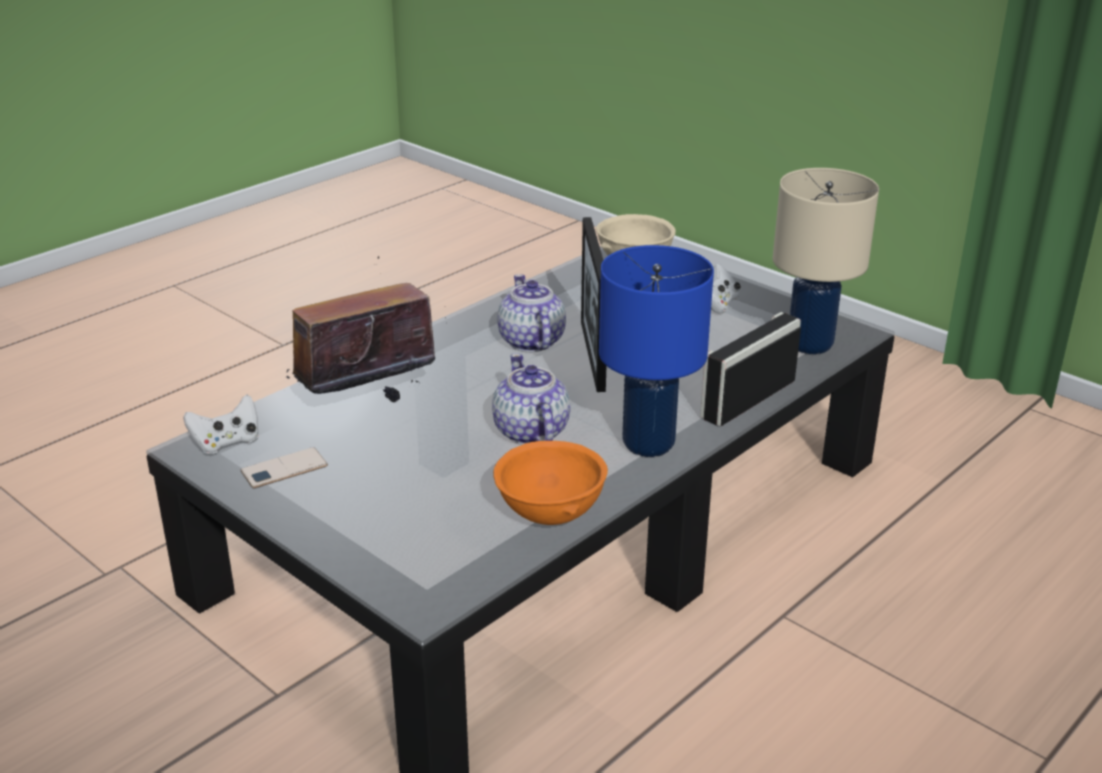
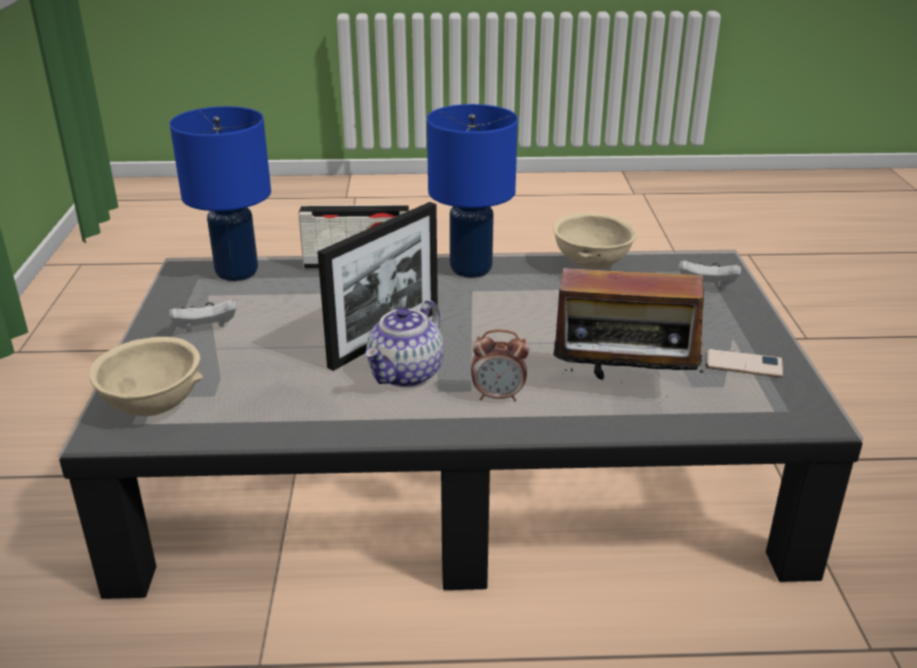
camera: 135 degrees left, 0 degrees up
white game controller [183,395,259,455] -> white game controller moved to [679,260,741,288]
teapot [492,353,570,445] -> none
orange bowl [493,441,608,525] -> beige bowl [553,212,637,269]
beige table lamp [773,168,879,354] -> blue table lamp [170,106,271,281]
none -> alarm clock [471,330,529,401]

